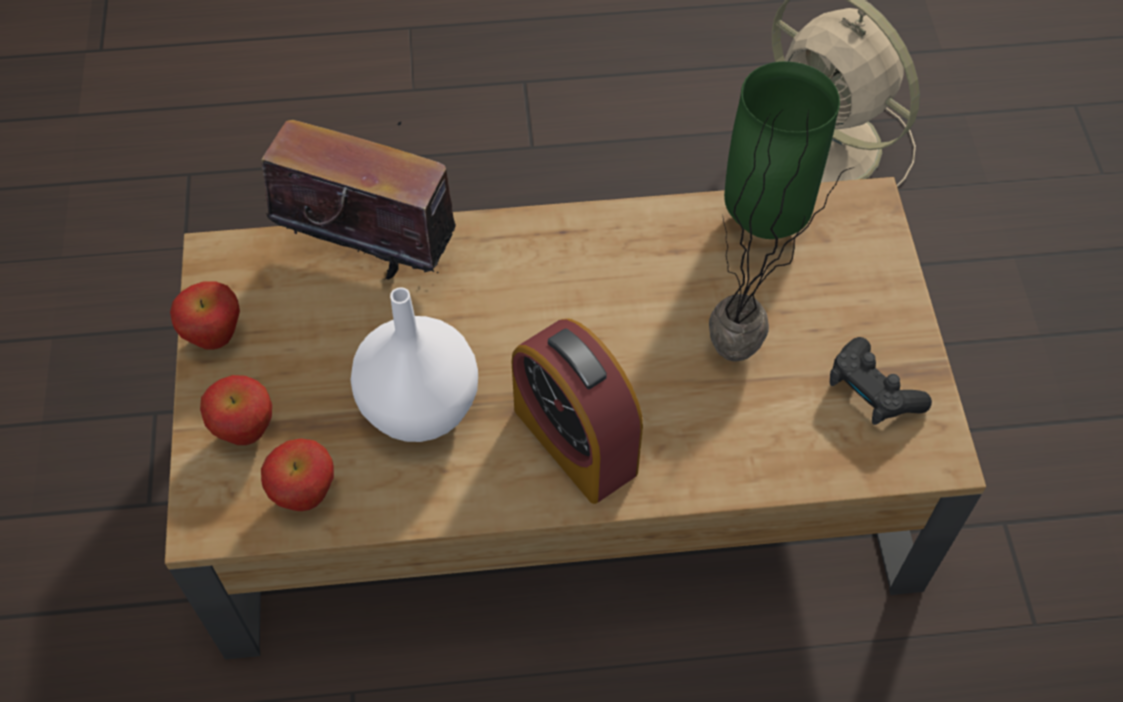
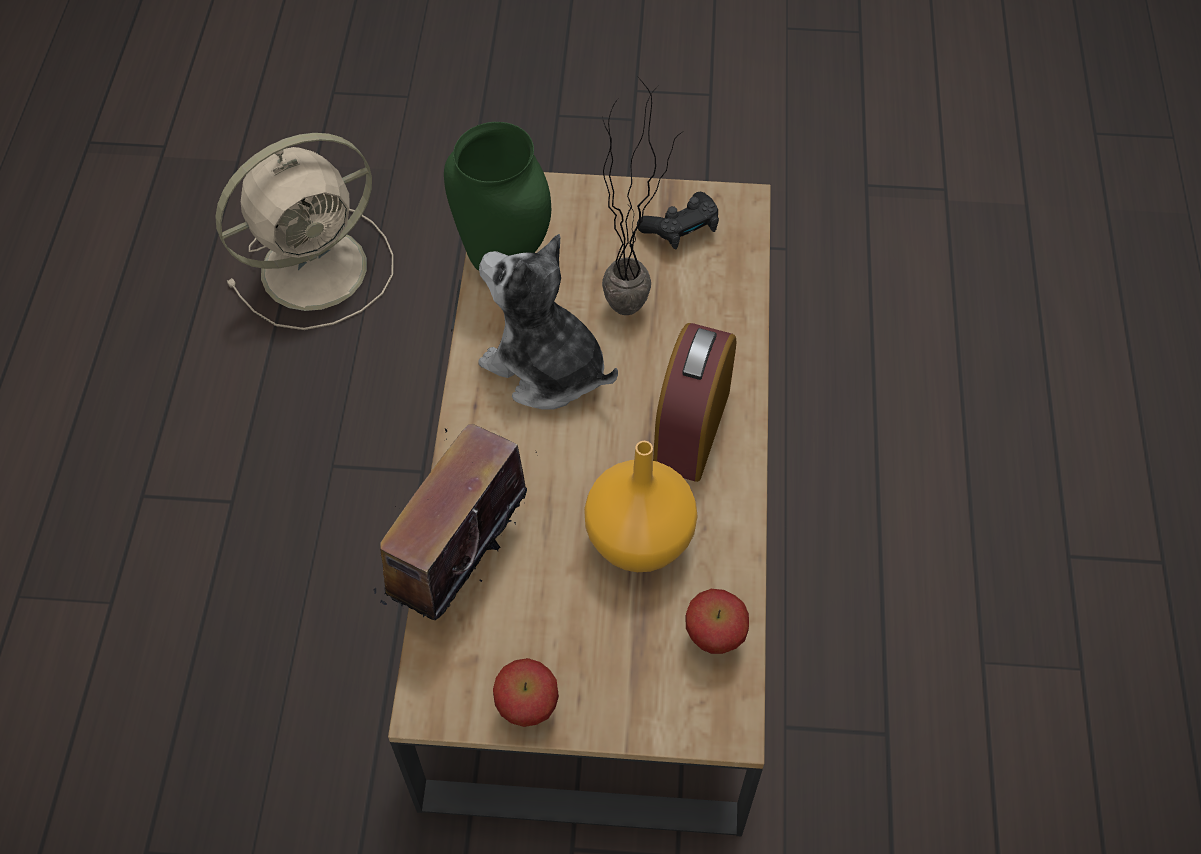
camera: 80 degrees left, 0 degrees up
apple [200,375,272,445] -> none
white vase [350,287,478,442] -> orange vase [584,441,698,572]
alarm clock [512,319,643,504] -> alarm clock turned 135 degrees clockwise [653,323,736,482]
none -> plush toy [478,234,618,410]

